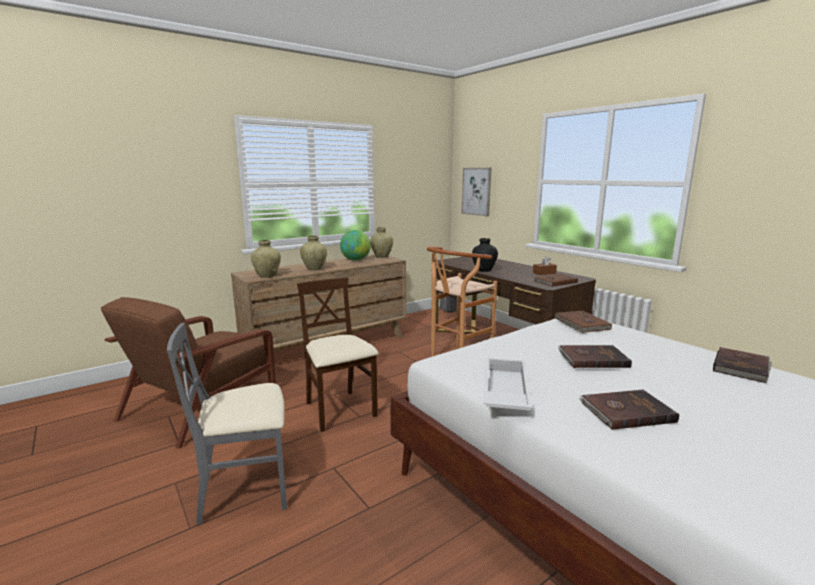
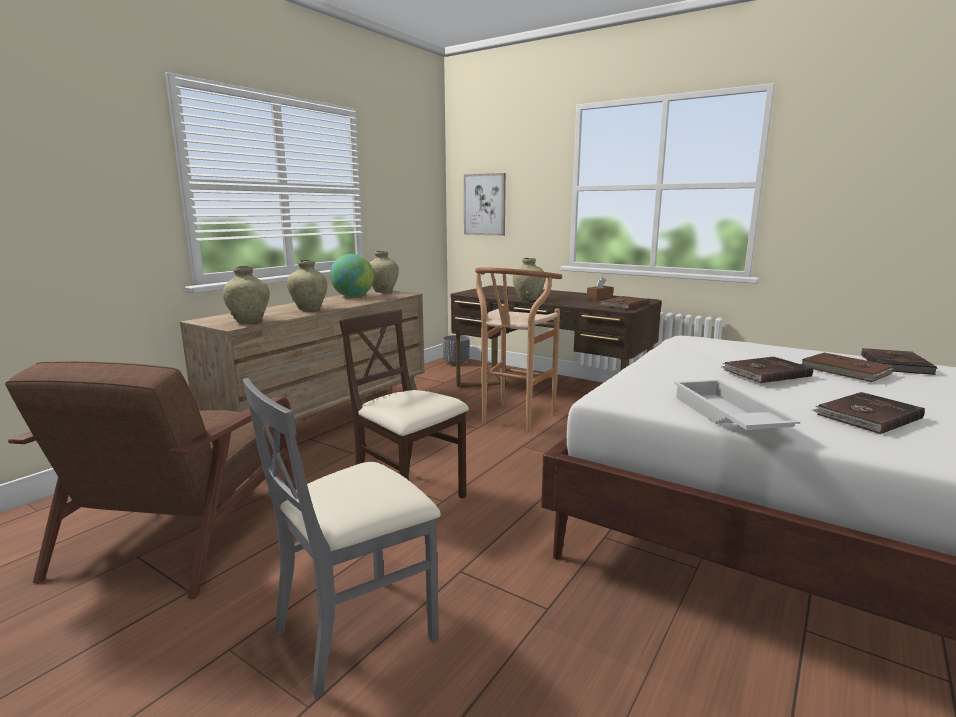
camera: 20 degrees left, 0 degrees up
black vase [472,238,498,272] -> beige vase [513,258,546,301]
brown book [554,310,612,333] -> brown book moved to [801,352,893,382]

